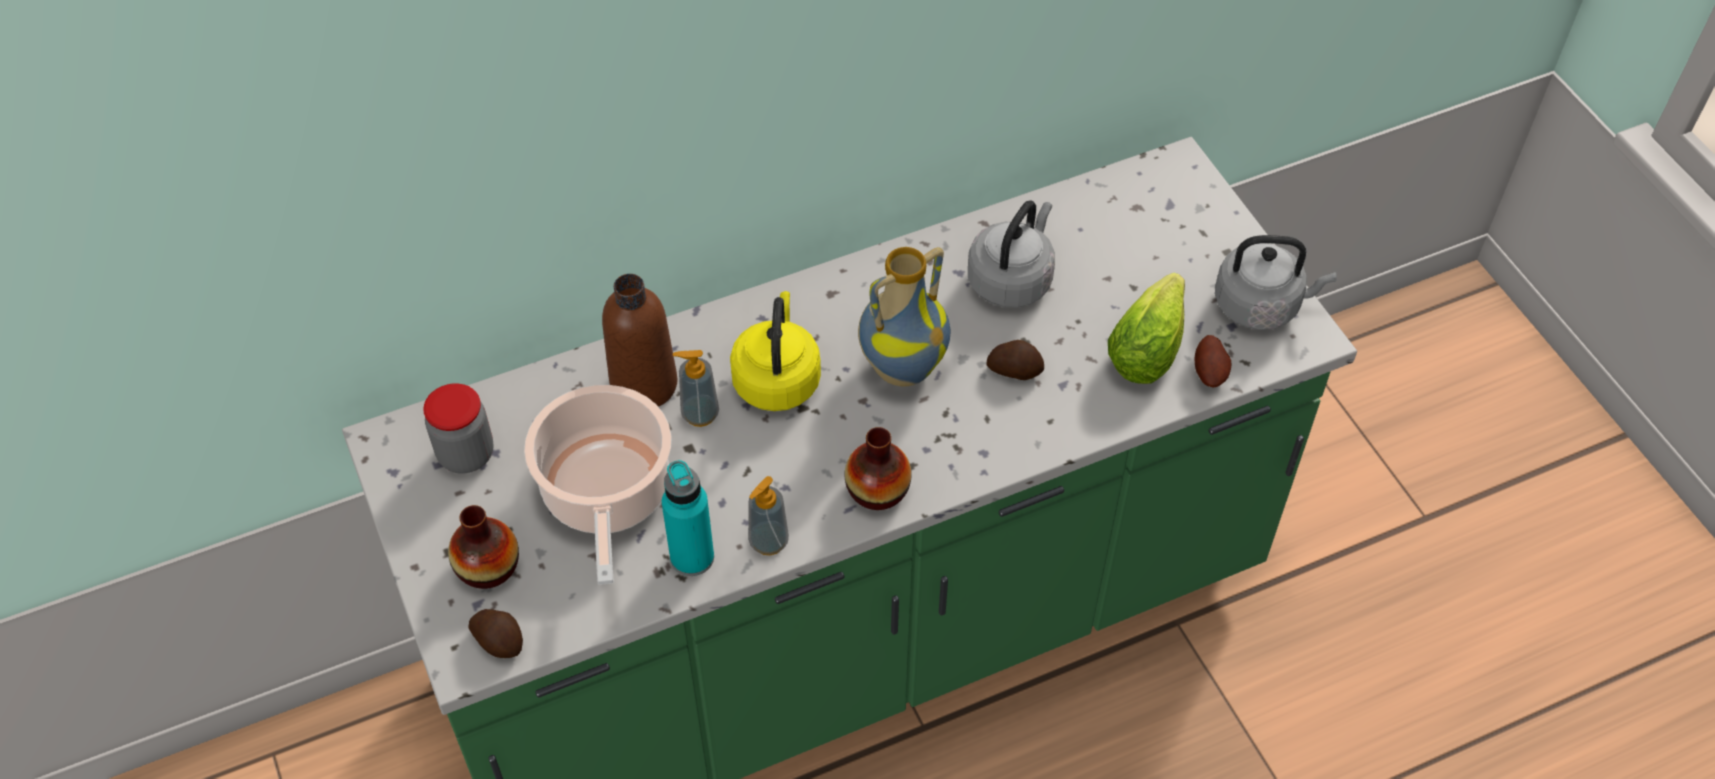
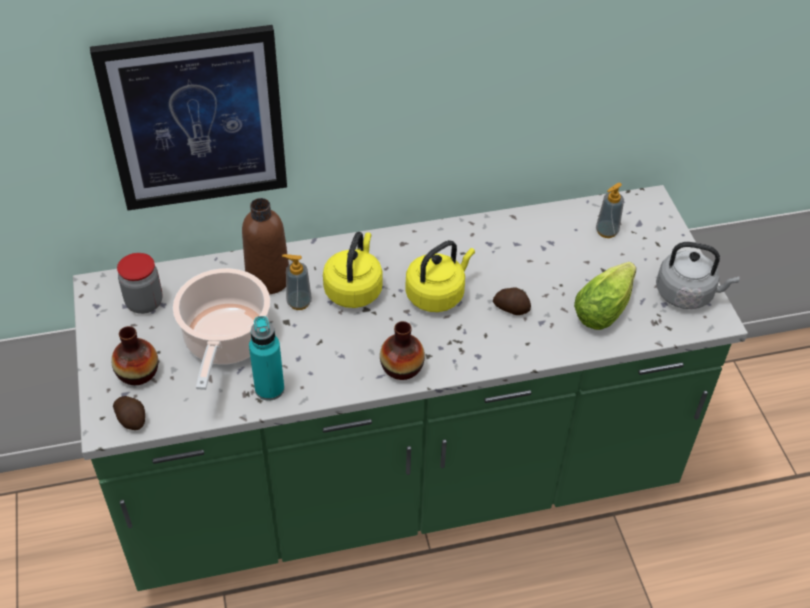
camera: 10 degrees right, 5 degrees down
soap dispenser [748,476,789,555] -> soap dispenser moved to [596,183,624,238]
vase [858,247,950,387] -> yellow kettle [405,240,475,312]
grey kettle [968,200,1055,308] -> none
potato [1194,335,1231,388] -> none
none -> picture [90,25,287,210]

